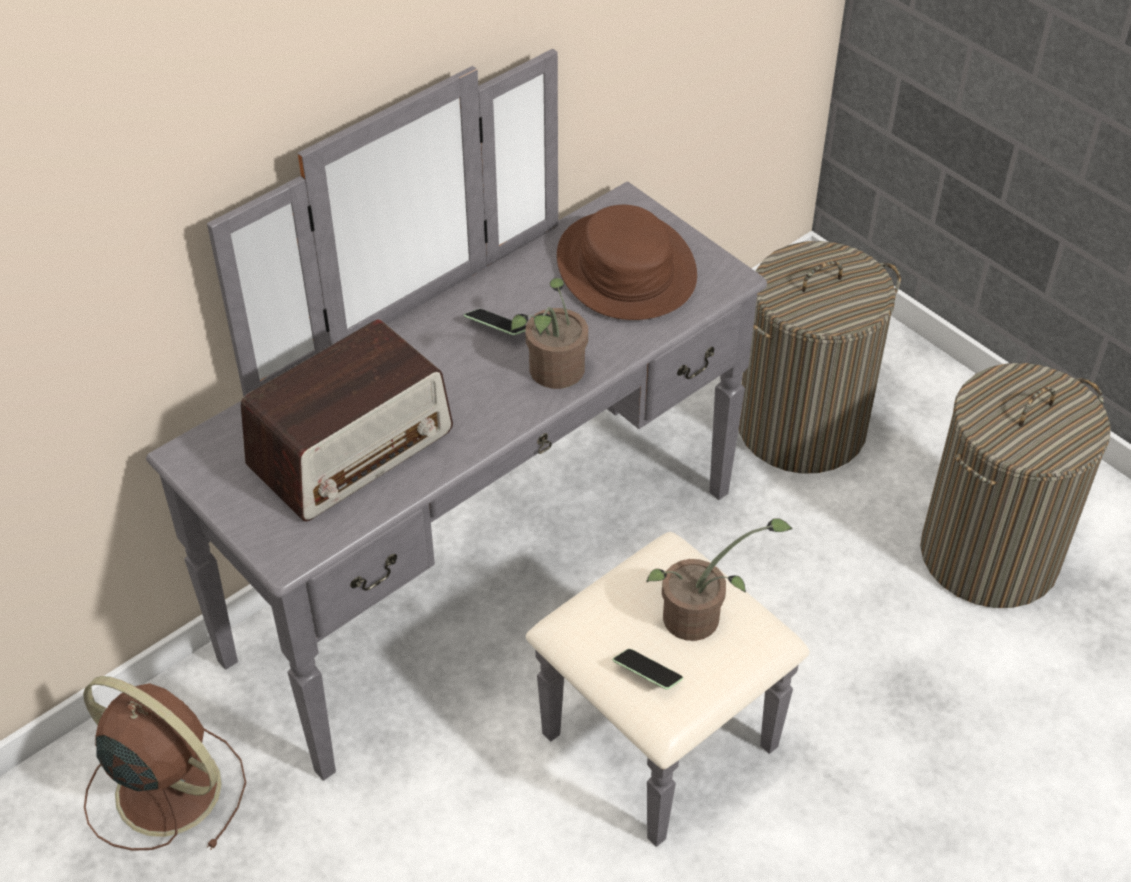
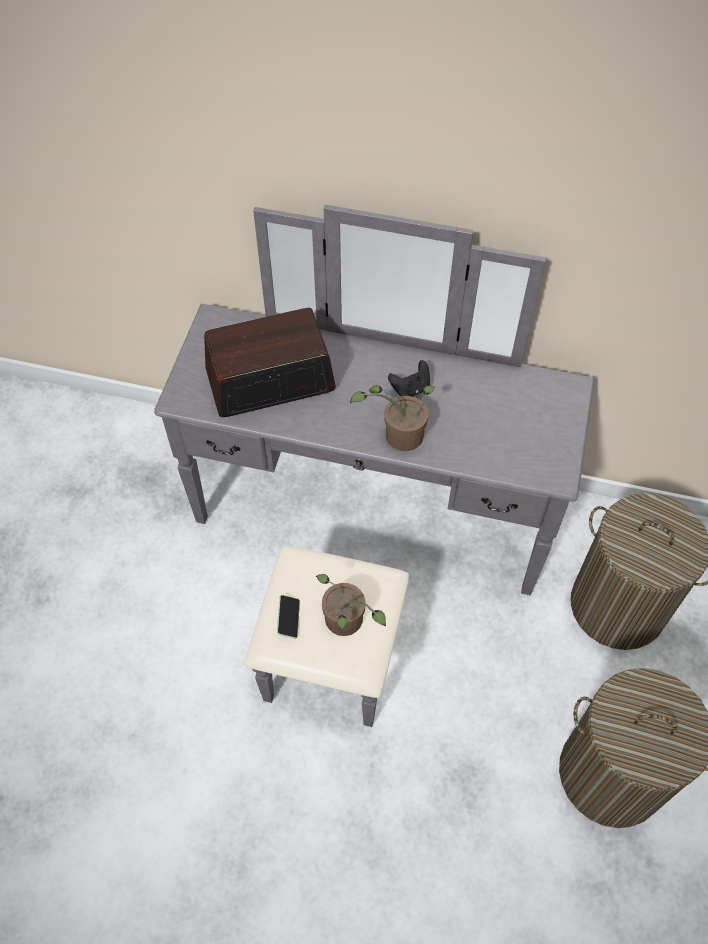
camera: 55 degrees right, 10 degrees up
brown fan [83,676,246,851] -> none
radio [241,319,453,521] -> radio turned 150 degrees clockwise [204,308,336,417]
phone [464,309,526,335] -> black game controller [388,360,430,397]
brown hat [557,205,697,320] -> none

